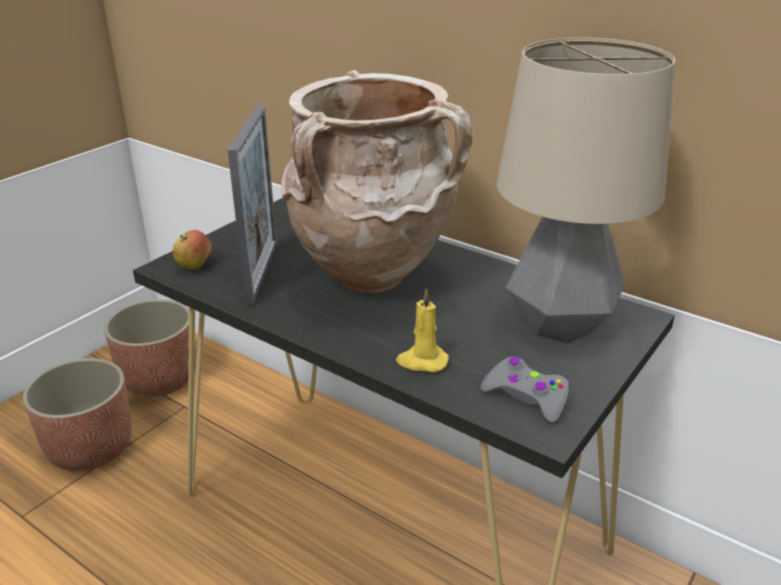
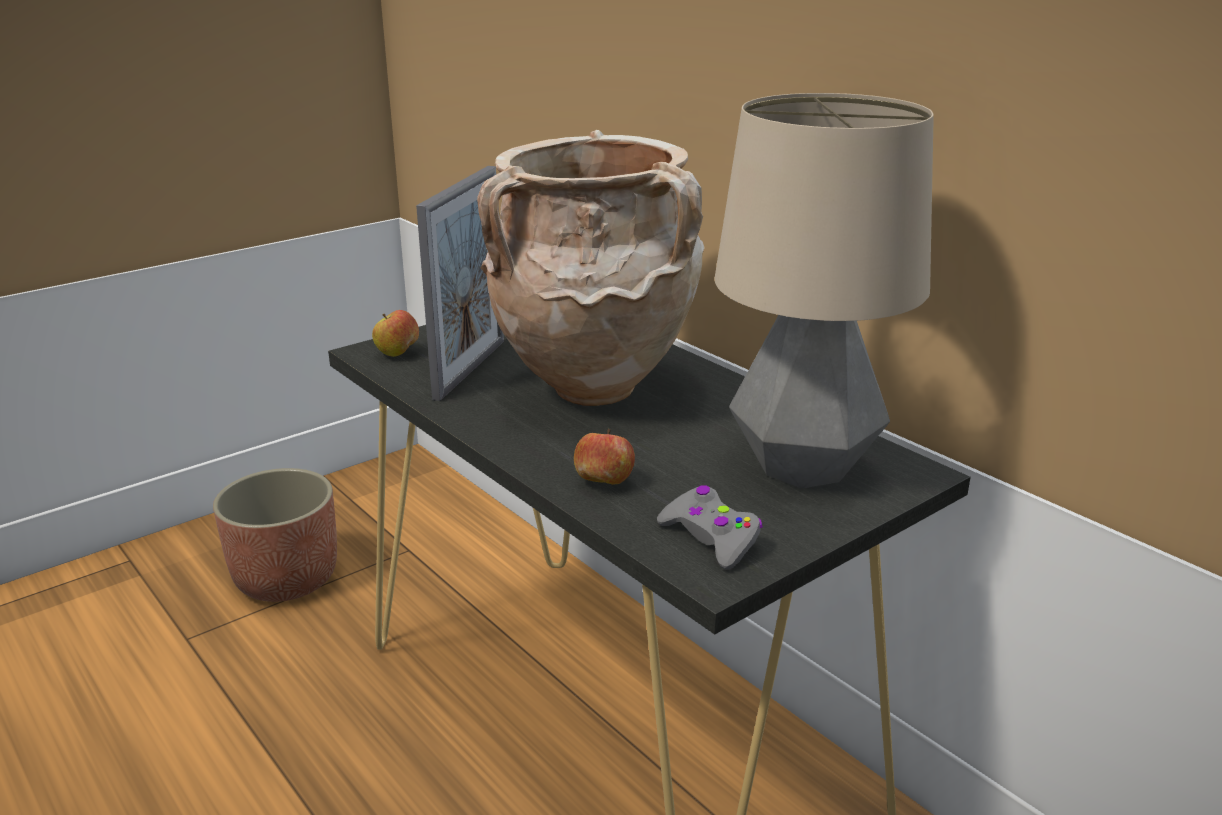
camera: 15 degrees right, 5 degrees down
planter [104,299,196,397] -> none
yellow candle [396,288,449,372] -> apple [574,429,635,485]

